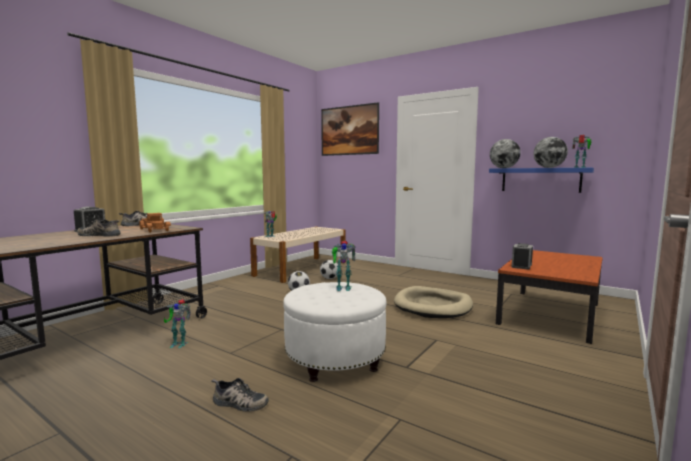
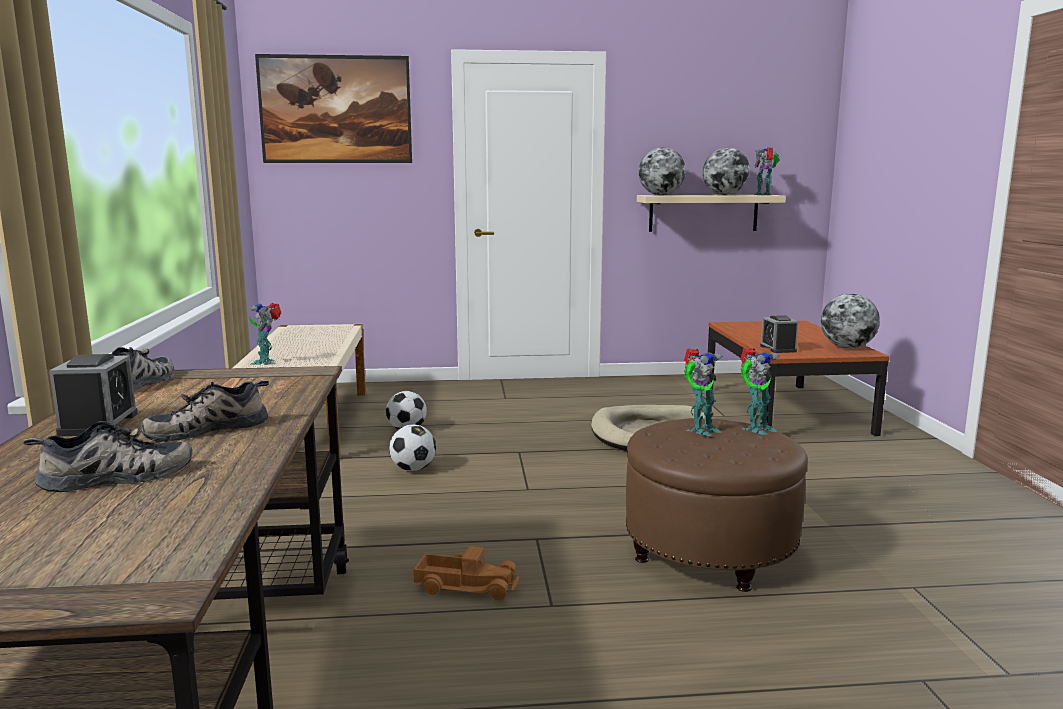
camera: 40 degrees left, 5 degrees up
toy truck [139,213,171,233] -> toy truck moved to [413,546,519,600]
toy robot [164,299,191,348] -> toy robot moved to [740,348,779,435]
shoe [211,378,269,412] -> shoe moved to [23,421,193,492]
white ottoman [283,282,386,382] -> brown ottoman [626,418,808,592]
blue shelf [489,168,594,193] -> beige shelf [637,195,786,232]
none -> globe [821,293,880,348]

